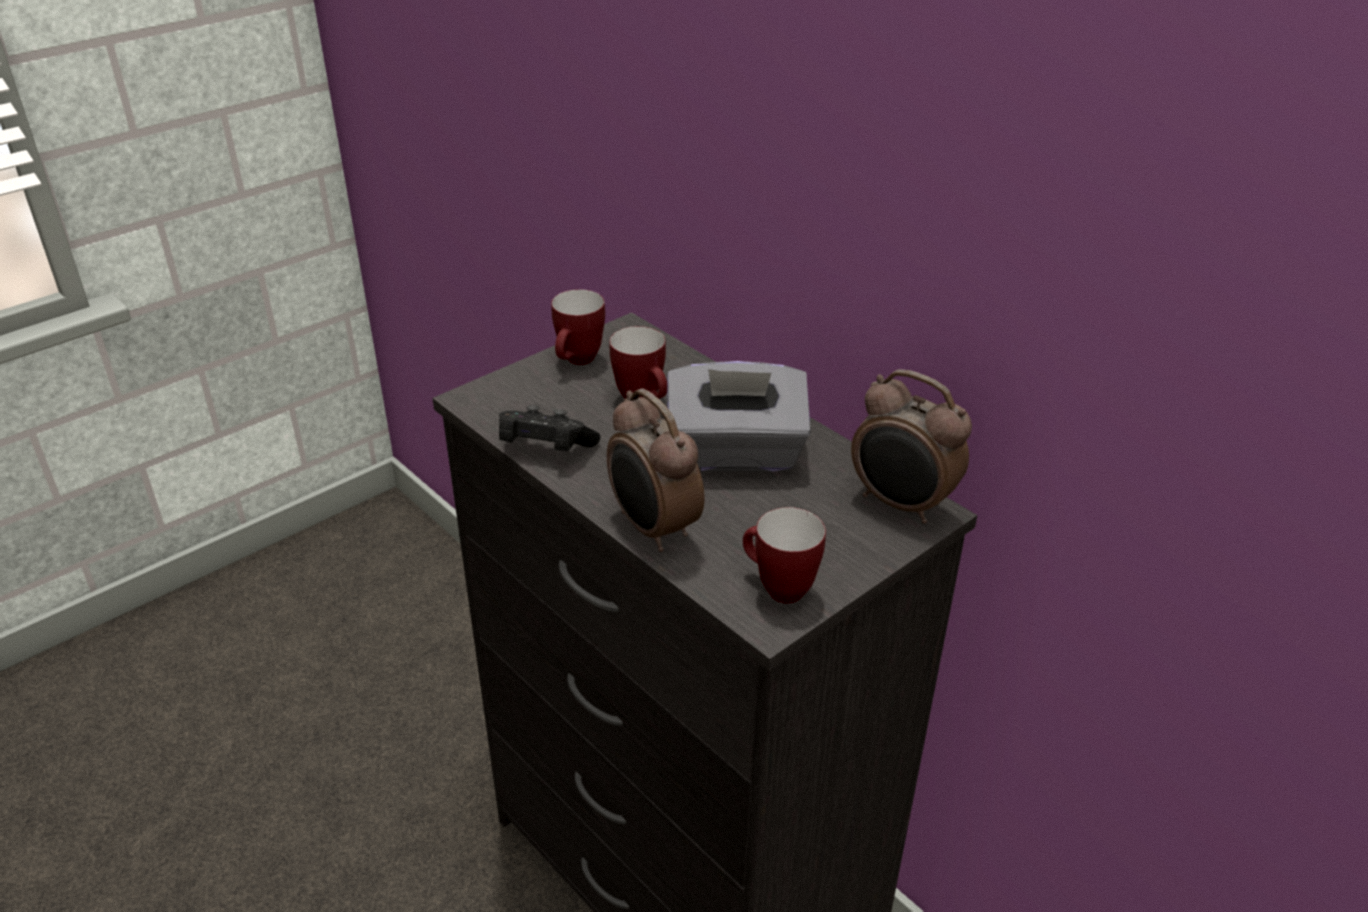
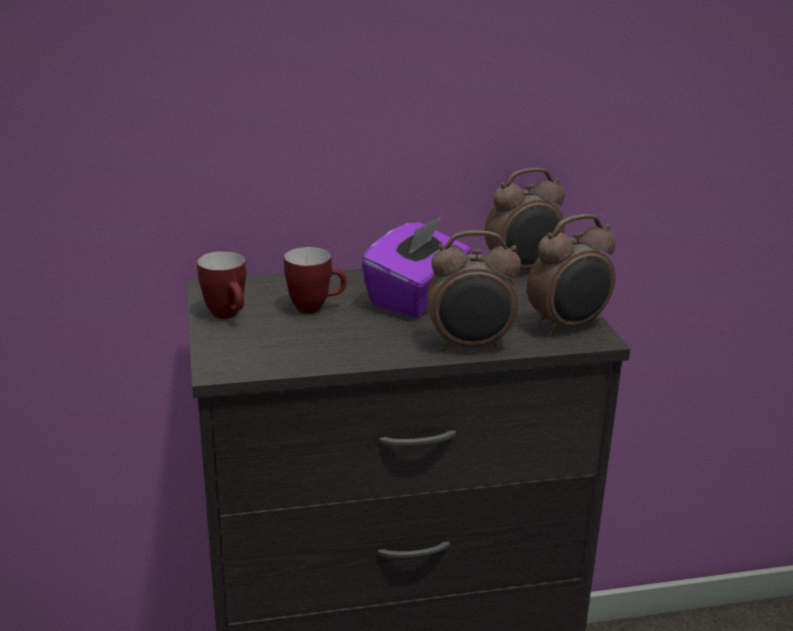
camera: 60 degrees left, 10 degrees down
black game controller [499,405,600,451] -> none
grey tissue box [667,361,811,472] -> purple tissue box [361,216,471,318]
mug [743,507,826,604] -> alarm clock [527,214,616,336]

